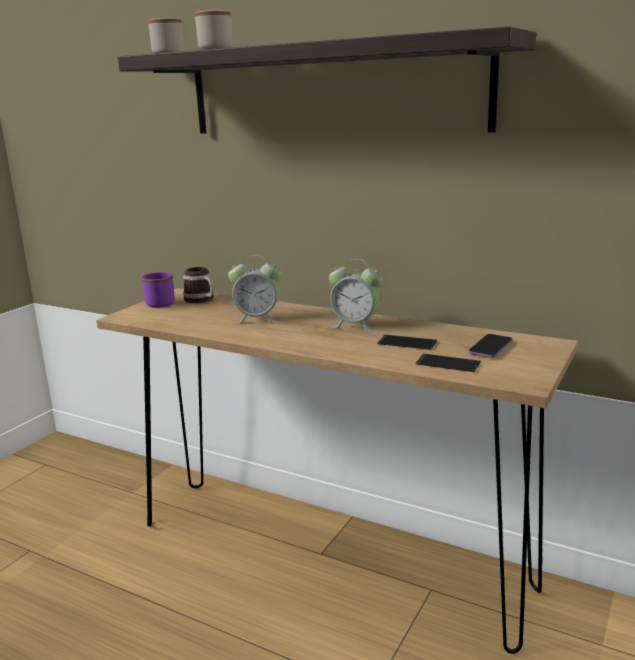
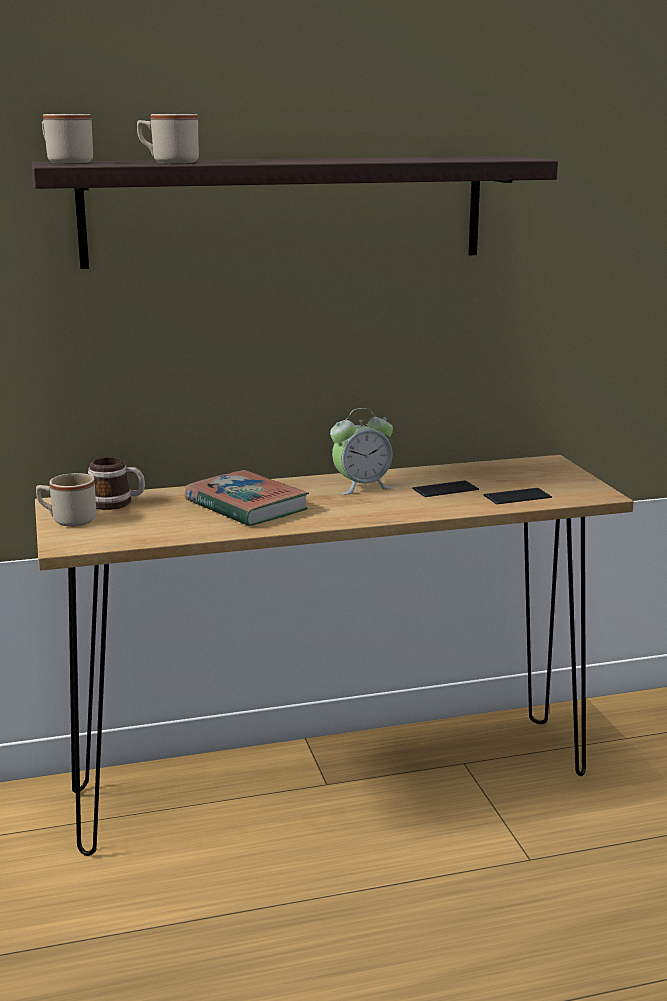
camera: 45 degrees left, 0 degrees up
purple mug [142,272,175,308] -> beige mug [36,473,97,527]
alarm clock [228,255,281,324] -> book [185,470,309,527]
phone [469,334,512,358] -> none

